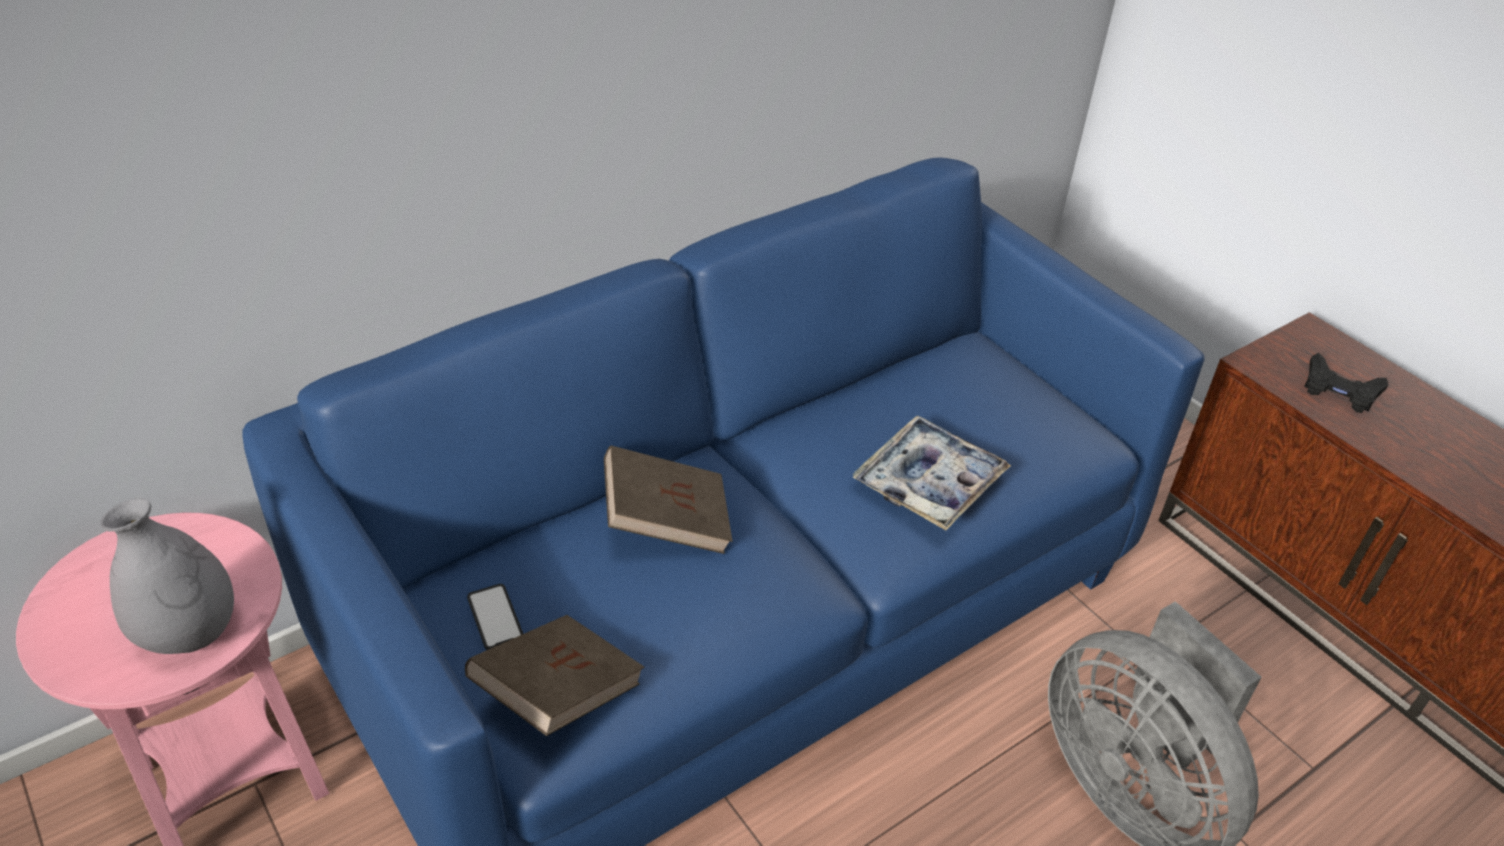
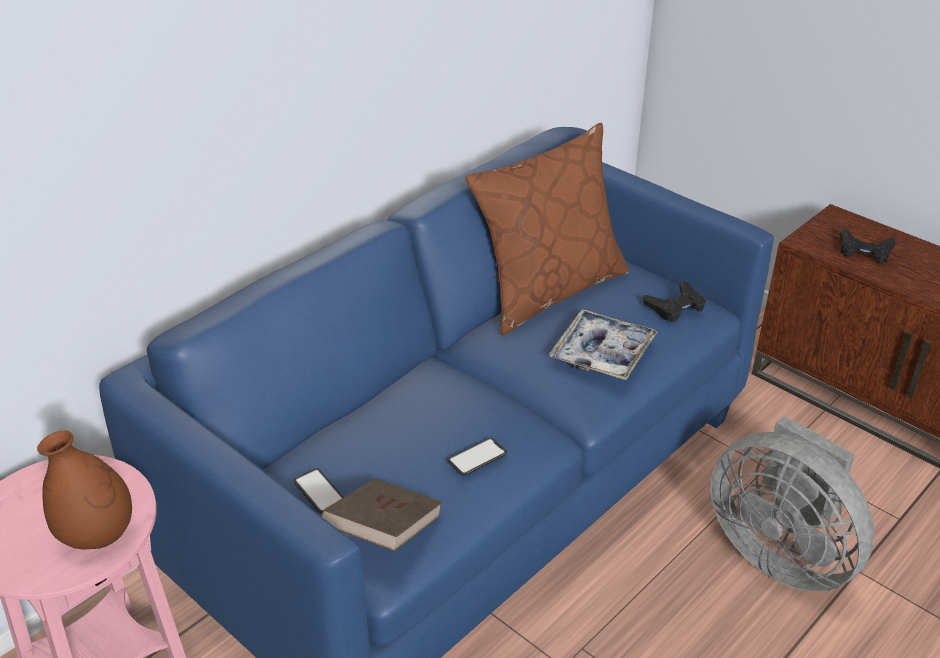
camera: 10 degrees left, 5 degrees down
grey vase [100,498,234,654] -> brown vase [37,430,132,549]
brown book [604,446,733,554] -> none
none -> phone [447,438,507,476]
none -> brown pillow [466,123,629,335]
none -> black game controller [643,280,706,322]

